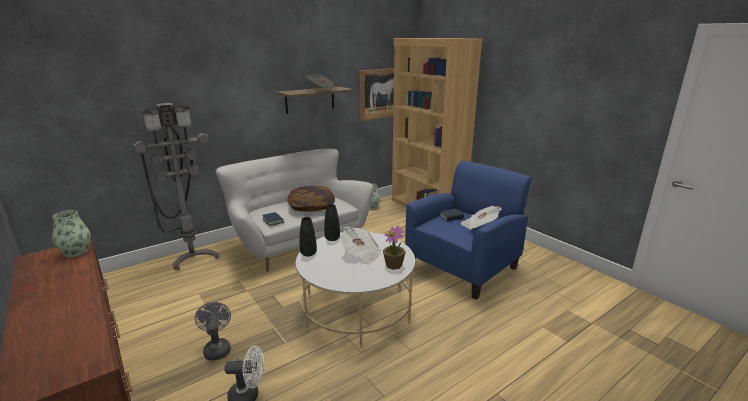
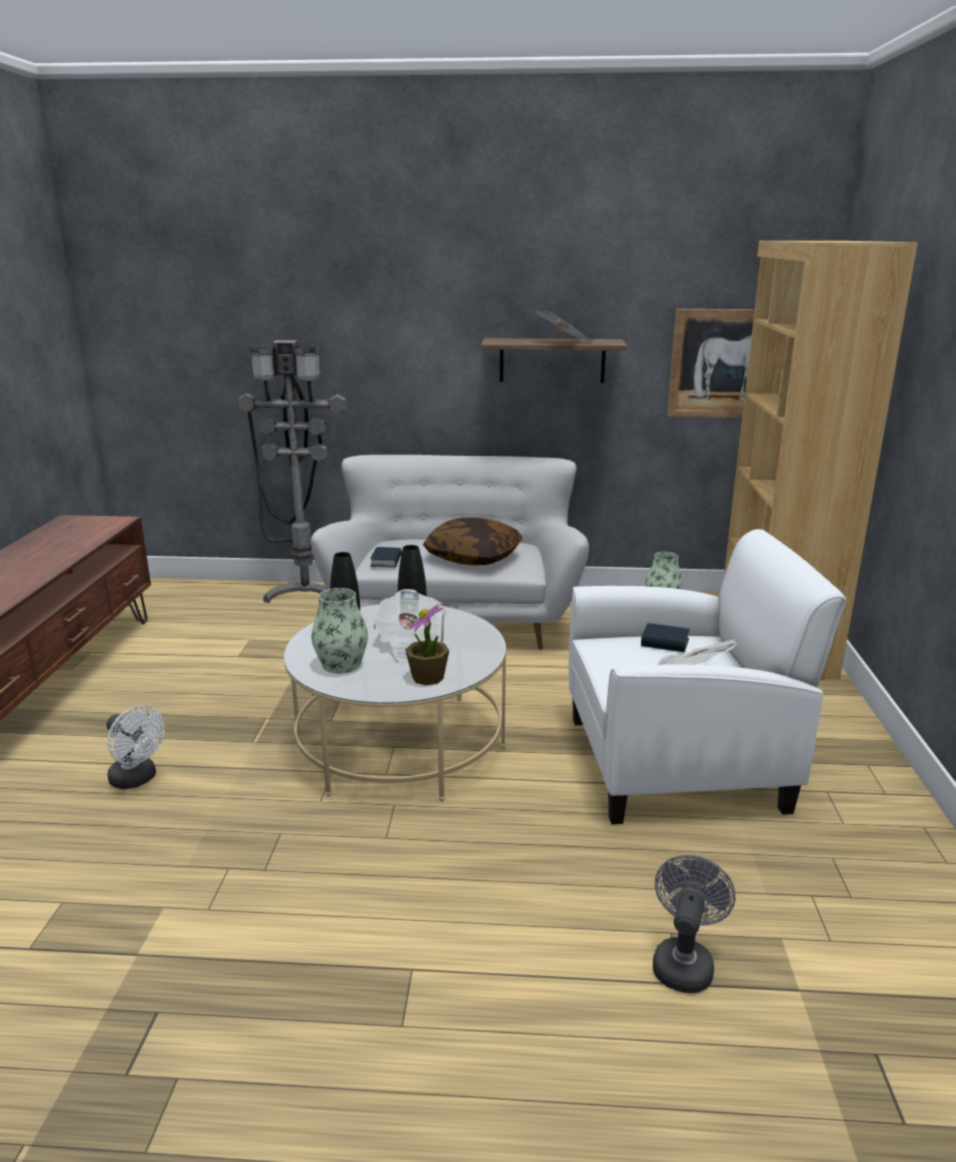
camera: 40 degrees right, 0 degrees up
vase [52,210,91,258] -> vase moved to [311,588,368,674]
grey fan [195,302,231,361] -> grey fan moved to [653,855,735,993]
blue armchair [405,161,532,300] -> white armchair [569,529,847,824]

